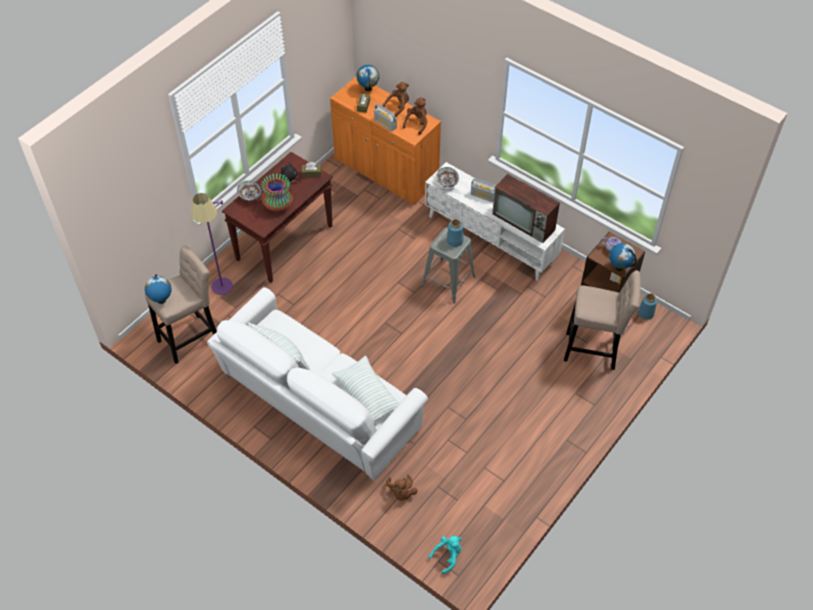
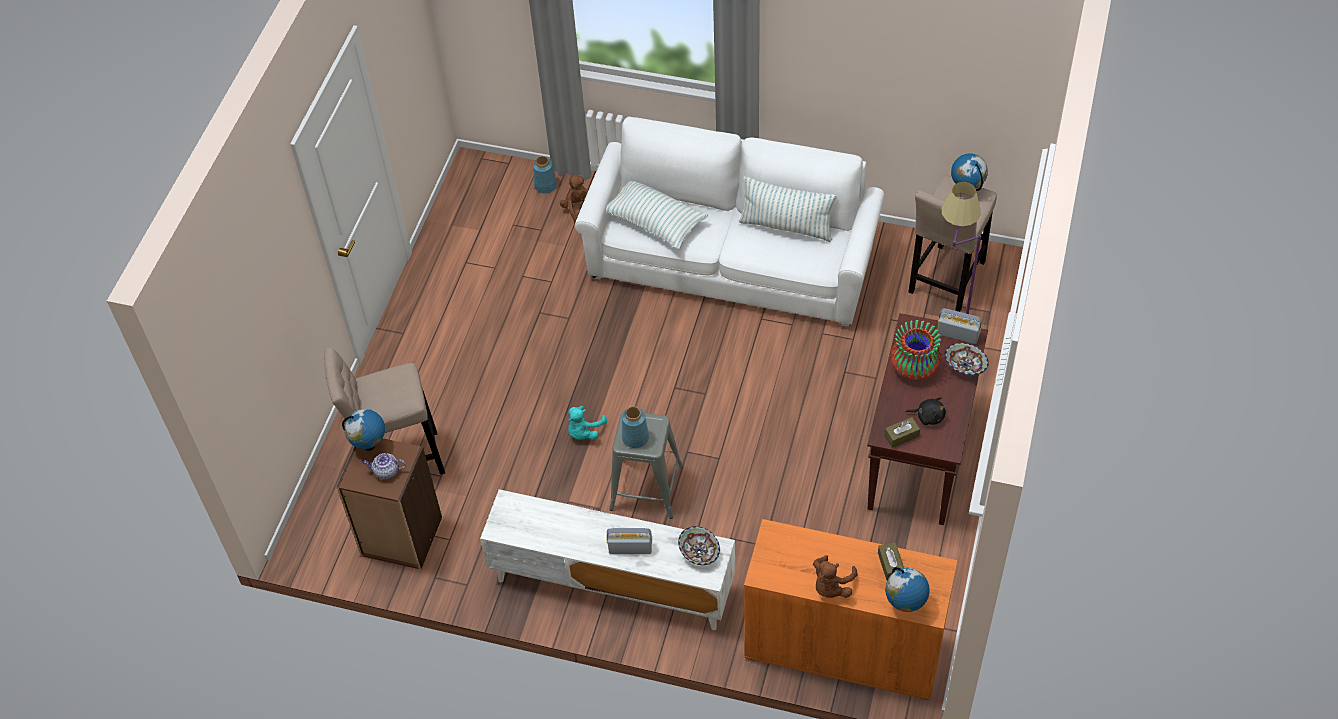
camera: 160 degrees right, 0 degrees up
radio [374,104,397,131] -> radio moved to [937,308,982,344]
brown plush toy [403,98,427,135] -> none
turquoise plush toy [429,536,462,574] -> turquoise plush toy moved to [568,406,607,440]
television [492,174,560,243] -> none
blue vase [638,294,657,320] -> blue vase moved to [533,156,557,193]

